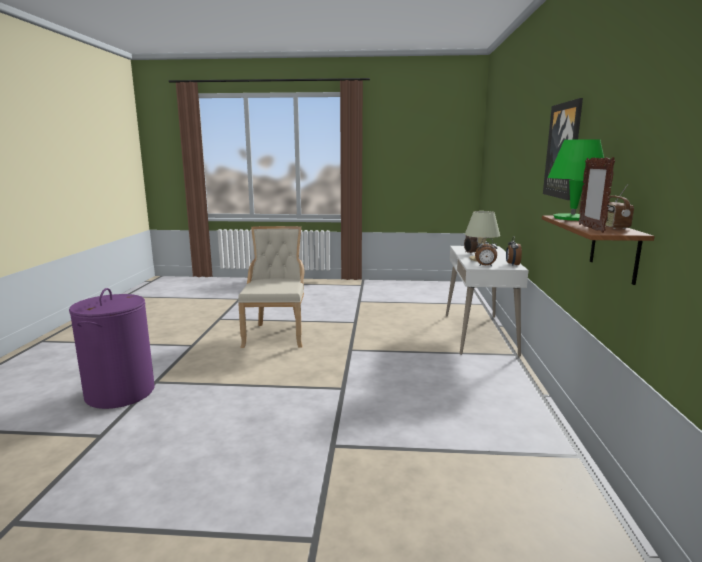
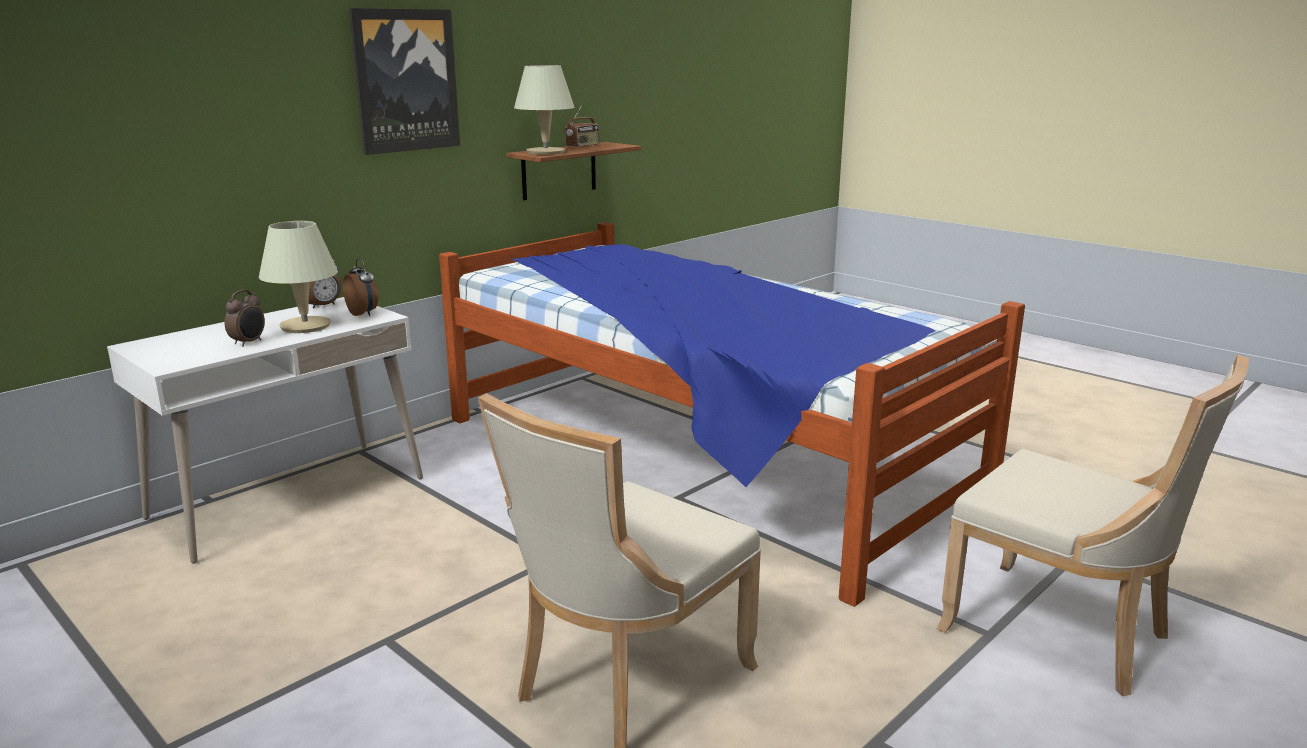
camera: 140 degrees left, 5 degrees up
purple laundry basket [69,288,155,409] -> beige chair [936,355,1249,696]
green table lamp [548,139,605,221] -> beige table lamp [514,65,575,155]
picture frame [578,157,615,233] -> none
none -> bed [439,222,1025,607]

